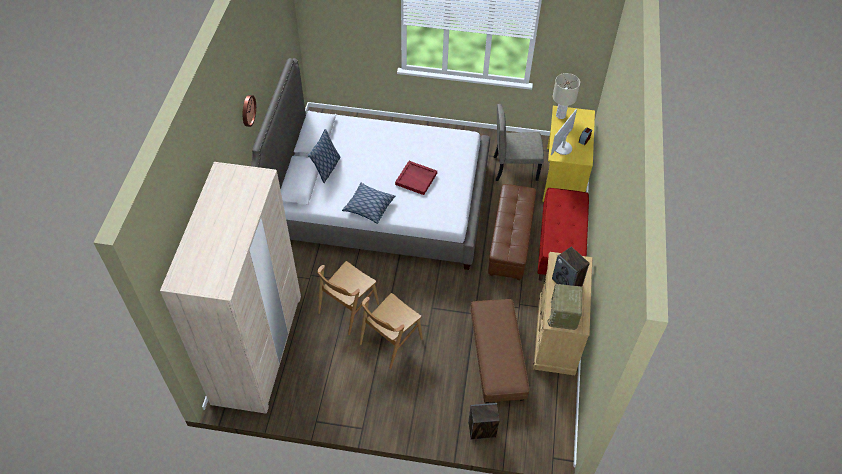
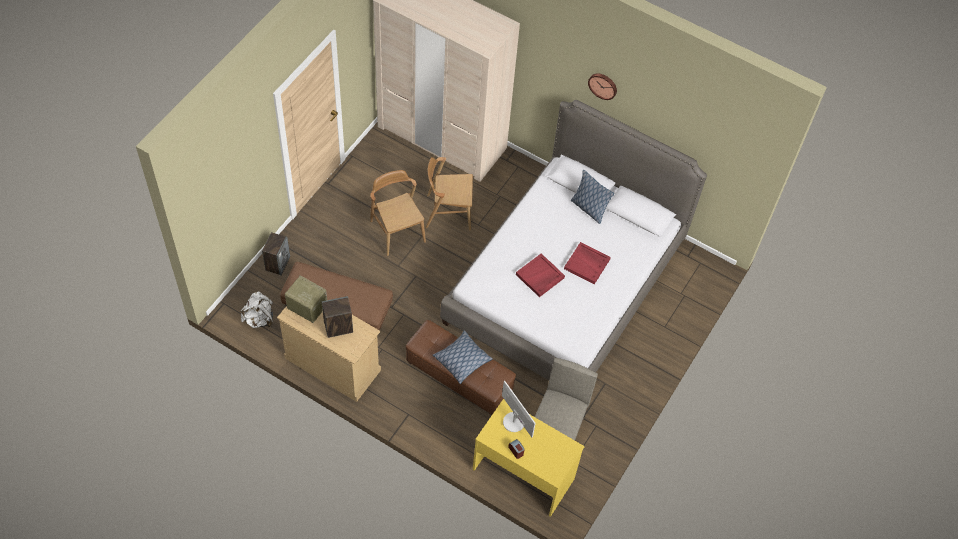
camera: 110 degrees right, 5 degrees up
brown chair [317,261,379,335] -> brown chair turned 60 degrees counterclockwise [426,157,473,230]
pillow [342,183,395,224] -> pillow moved to [433,330,493,384]
red bench [538,188,589,281] -> none
beige table lamp [553,73,580,119] -> none
none -> white backpack [240,291,273,328]
none -> red tray [564,242,611,284]

